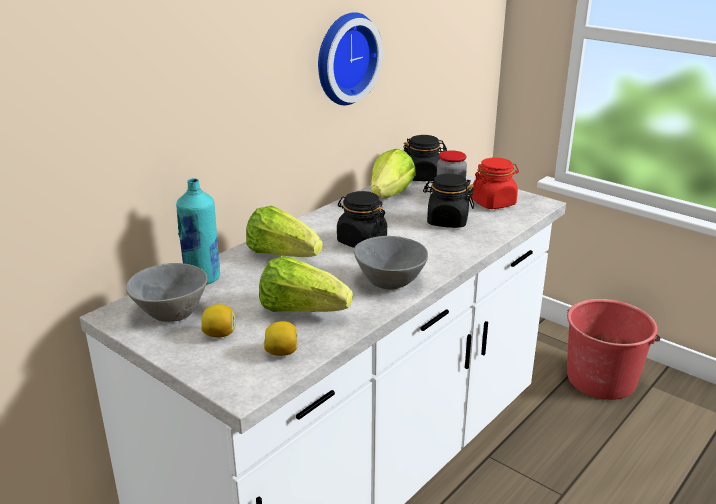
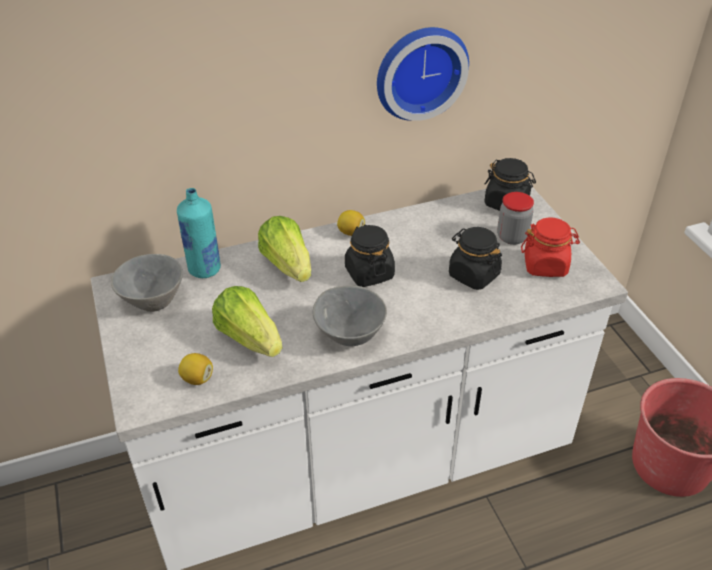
camera: 30 degrees right, 15 degrees up
lemon [201,304,236,337] -> lemon moved to [337,210,365,236]
lettuce [371,149,416,198] -> none

